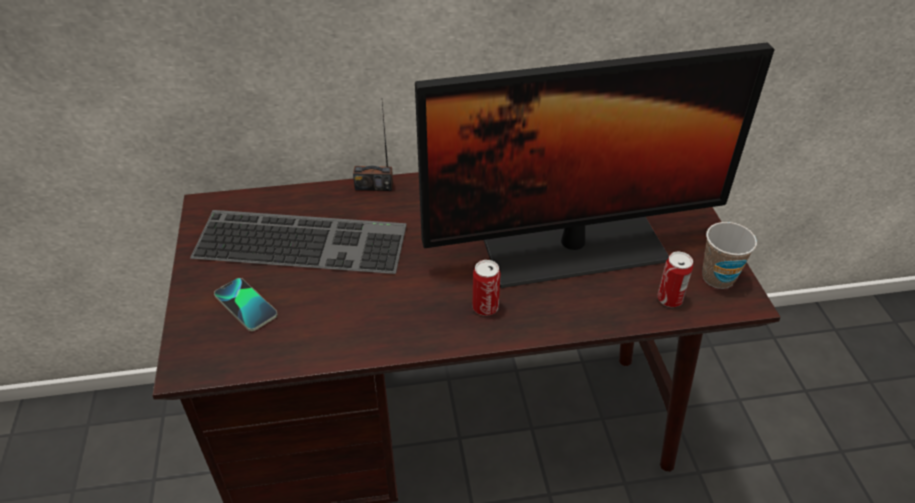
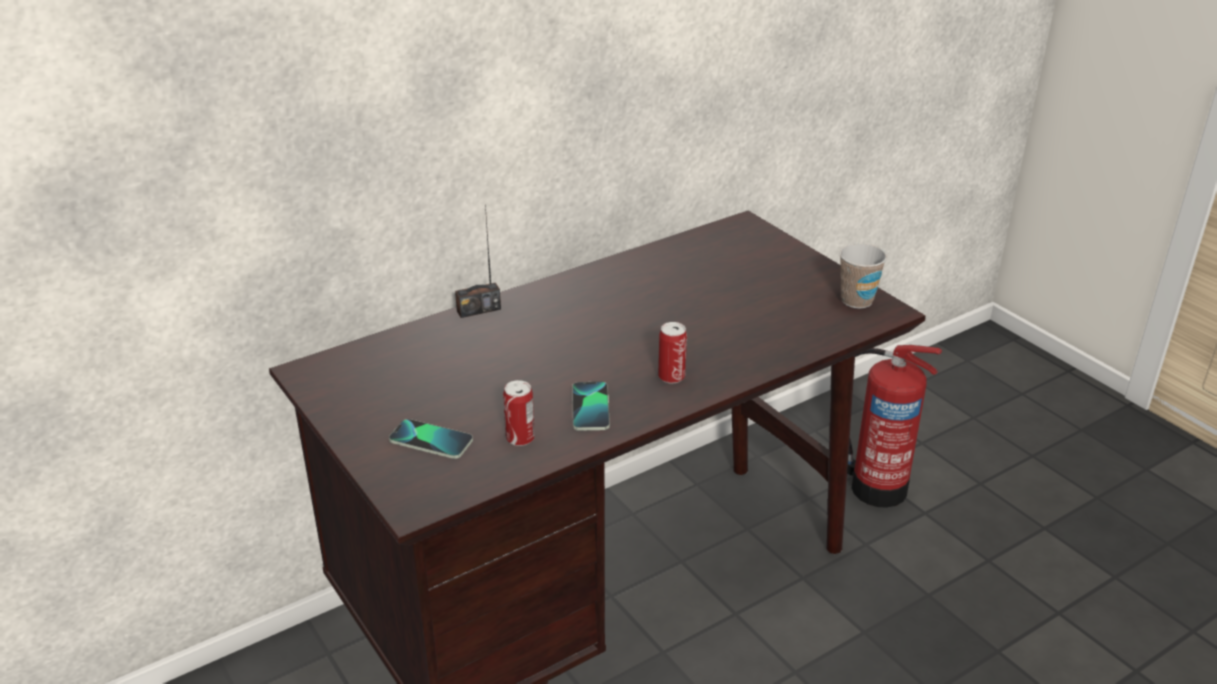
camera: 25 degrees left, 10 degrees down
keyboard [190,210,407,274] -> none
monitor [415,42,774,288] -> none
can [658,252,693,307] -> can moved to [503,380,535,446]
none -> phone [572,382,610,431]
none -> fire extinguisher [847,345,942,508]

